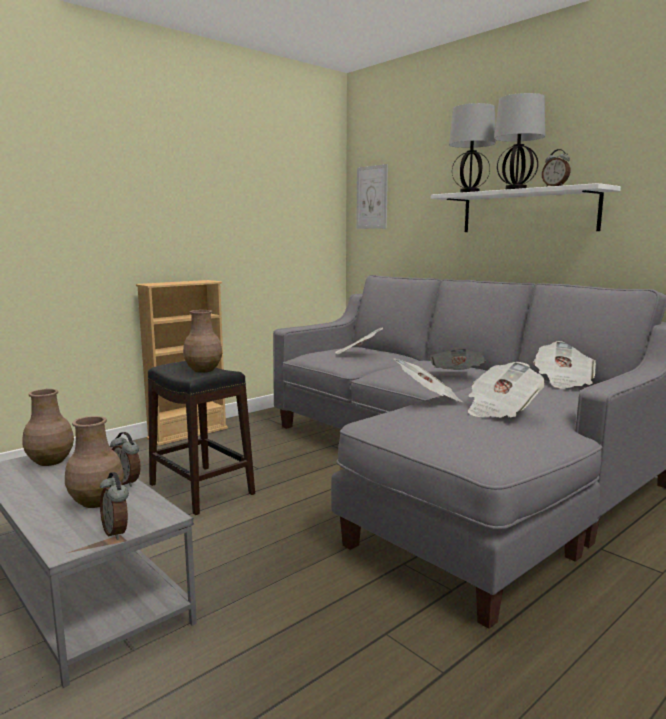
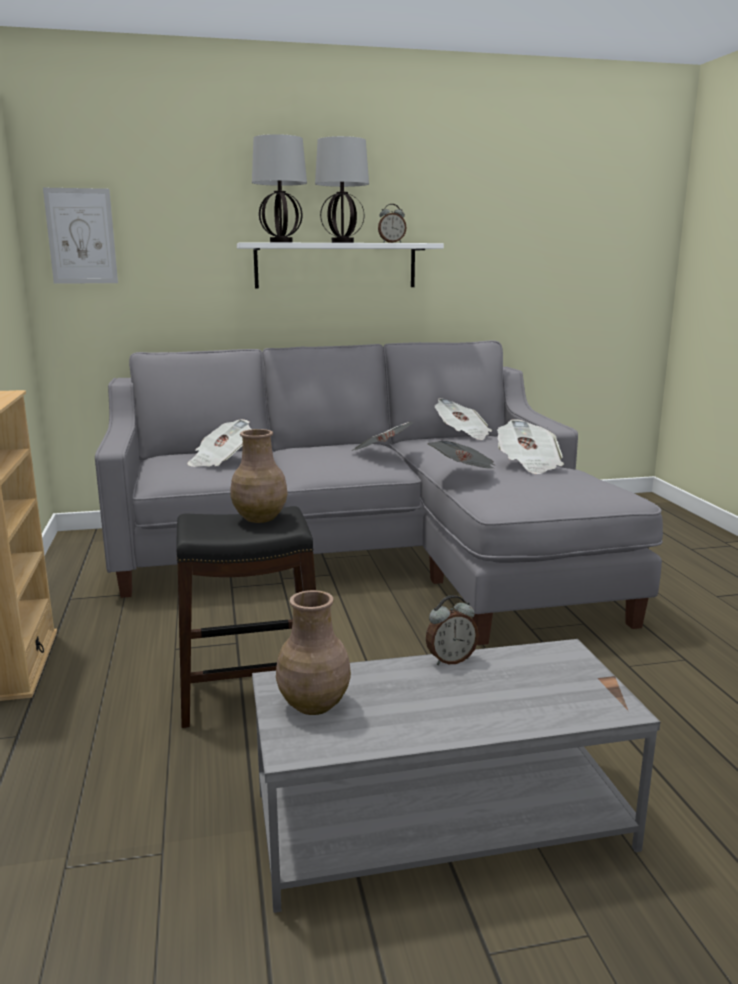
camera: 60 degrees left, 5 degrees up
brown vase [65,416,124,508] -> none
alarm clock [100,472,129,540] -> none

